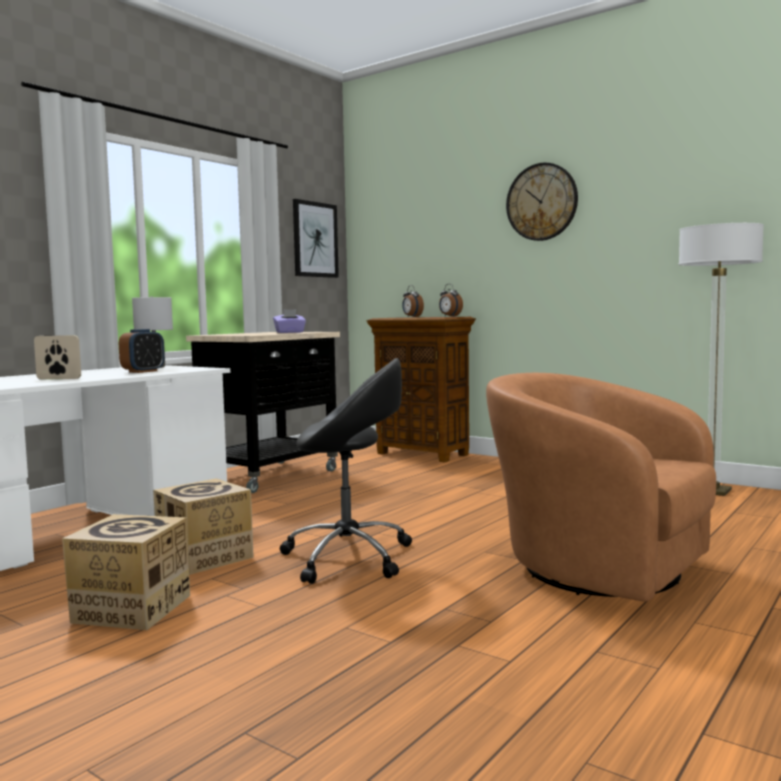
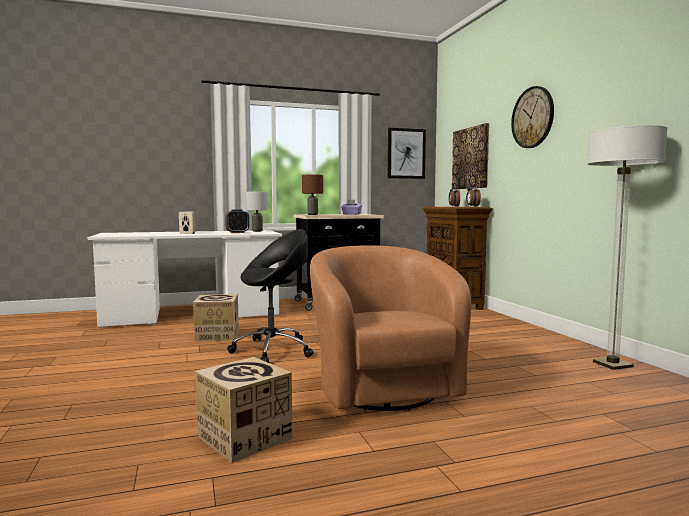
camera: 35 degrees right, 0 degrees up
cardboard box [62,514,190,630] -> cardboard box moved to [195,357,293,463]
black office chair [280,358,412,584] -> black office chair turned 60 degrees counterclockwise [227,229,314,363]
none -> brown table lamp [302,174,323,215]
none -> picture [452,123,489,189]

